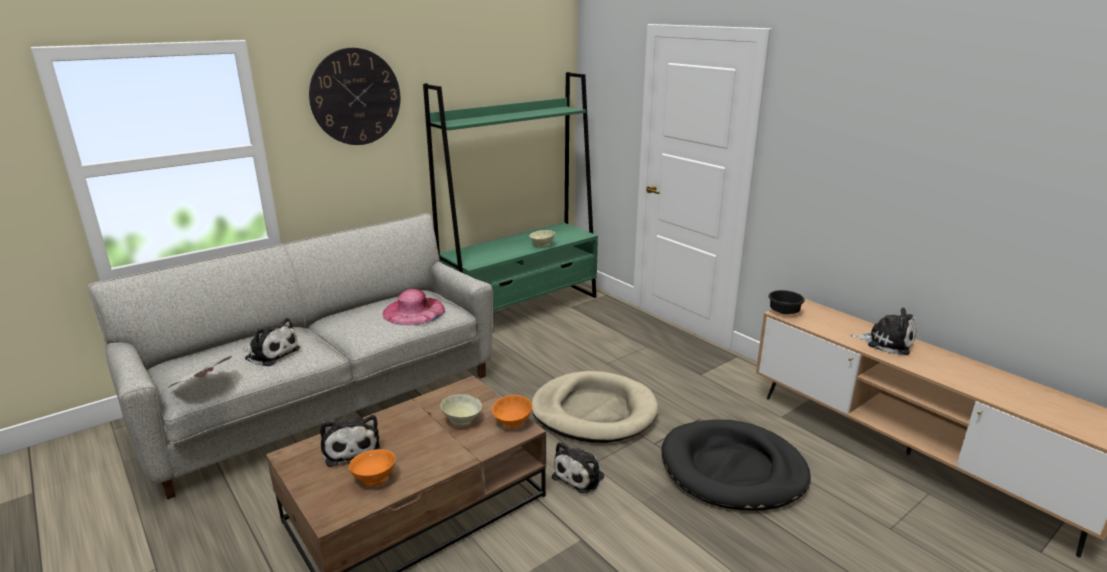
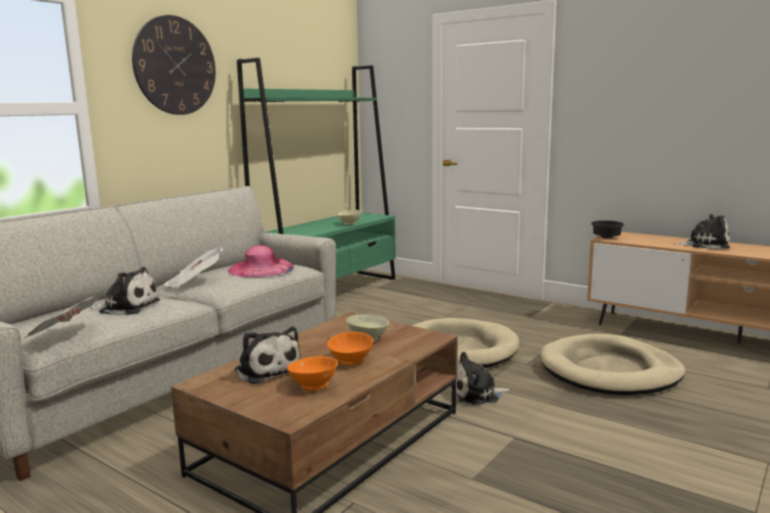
camera: 15 degrees left, 10 degrees down
orange bowl [492,395,532,428] -> orange bowl moved to [327,332,373,366]
plush toy [552,442,604,493] -> plush toy turned 60 degrees clockwise [451,352,511,405]
black dog bed [662,420,811,511] -> beige dog bed [540,334,686,395]
none -> newspaper [164,248,223,288]

